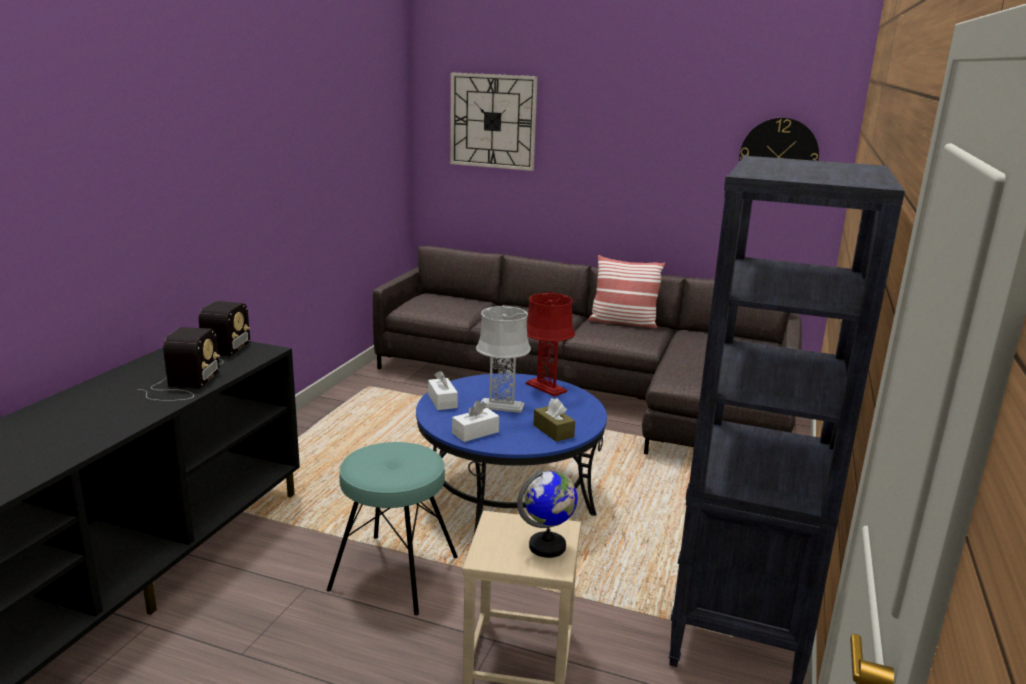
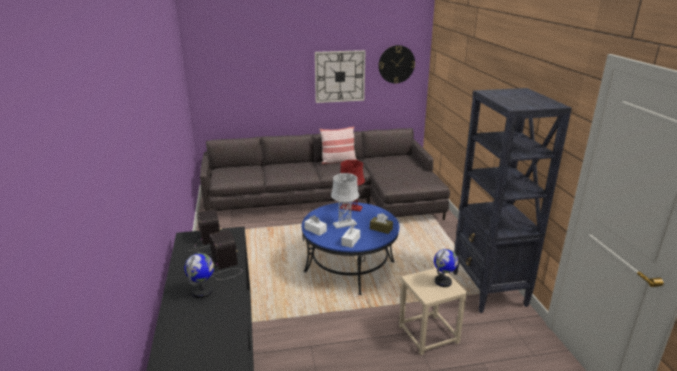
camera: 30 degrees left, 5 degrees up
turquoise stool [326,442,458,615] -> none
wall clock [450,72,538,171] -> wall clock moved to [315,50,366,103]
none -> globe [185,253,214,299]

